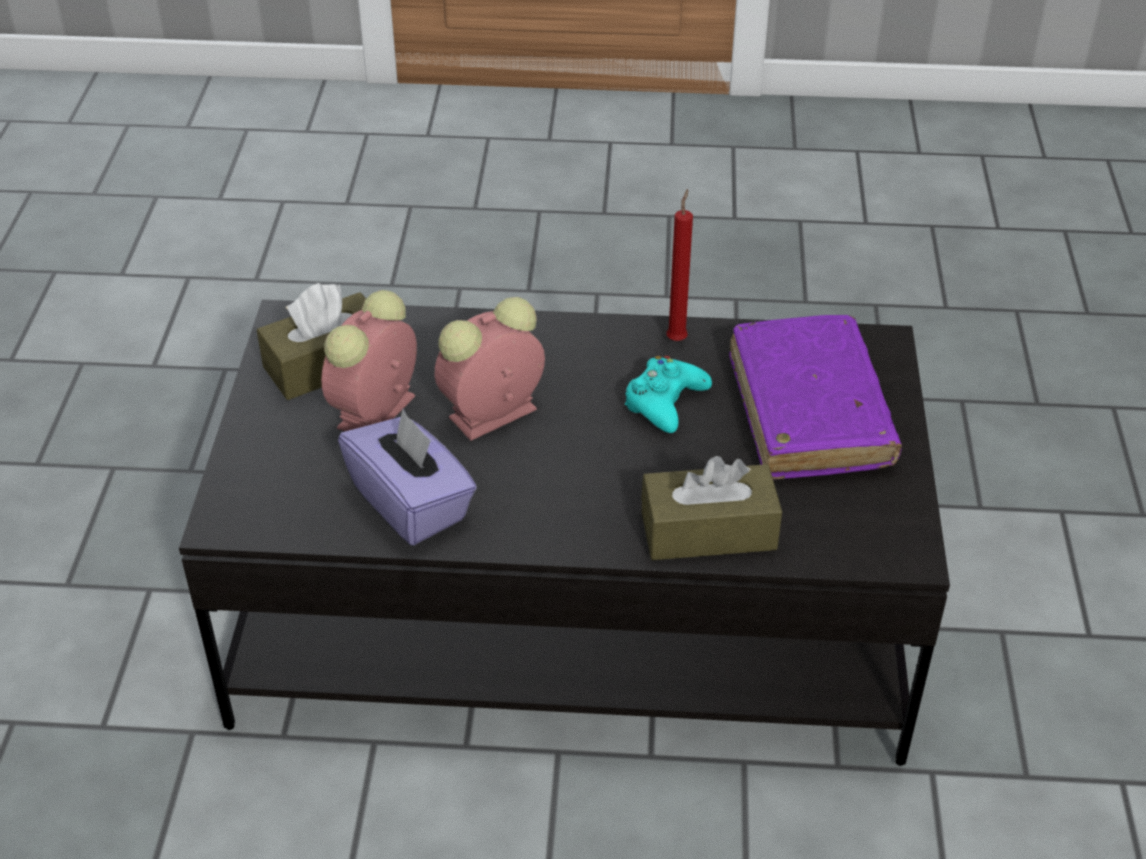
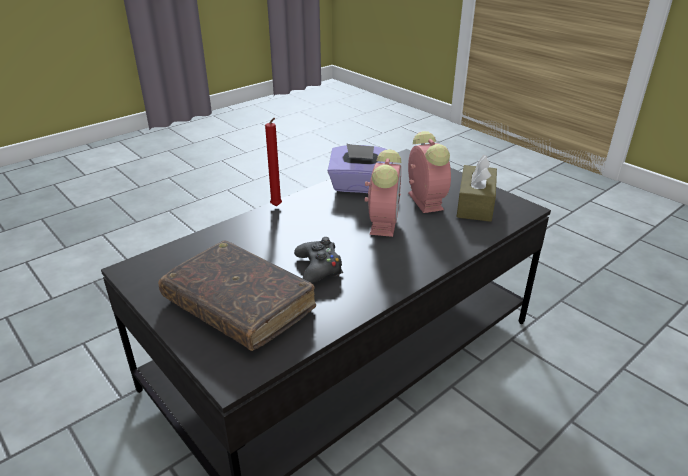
camera: 135 degrees right, 10 degrees down
turquoise game controller [624,356,712,433] -> black game controller [294,237,343,283]
brown tissue box [641,456,782,560] -> none
red candle [667,189,693,341] -> red candle moved to [265,118,282,206]
purple book [729,315,902,480] -> brown book [158,240,316,351]

